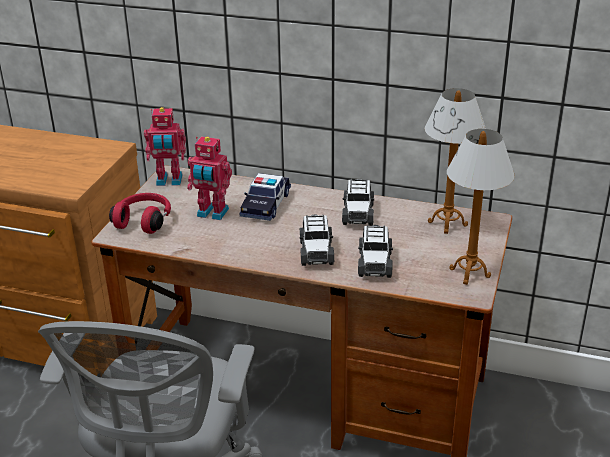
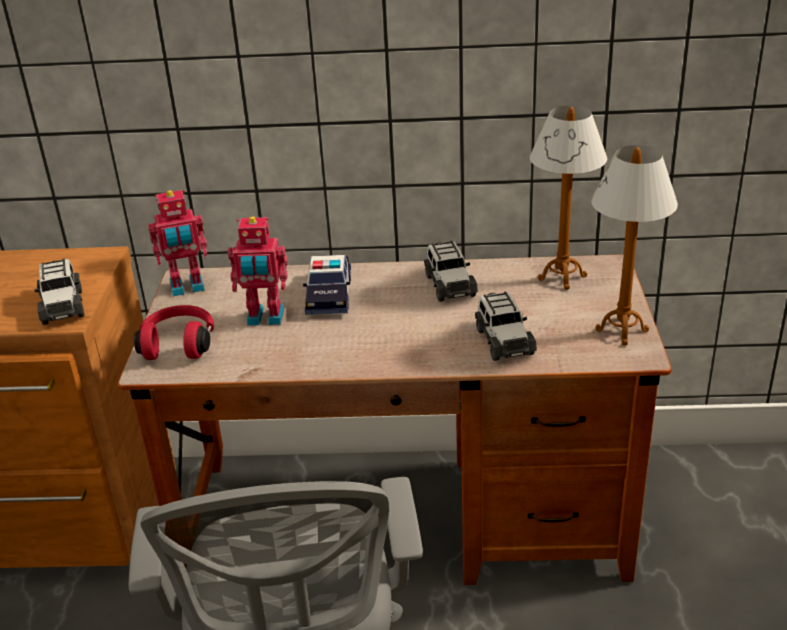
camera: 15 degrees left, 0 degrees up
toy car [300,214,334,266] -> toy car moved to [35,258,85,325]

